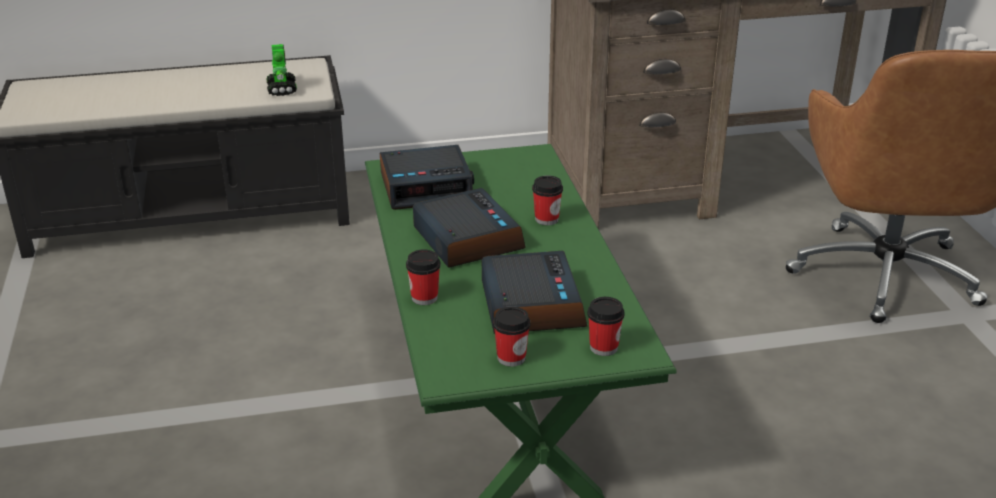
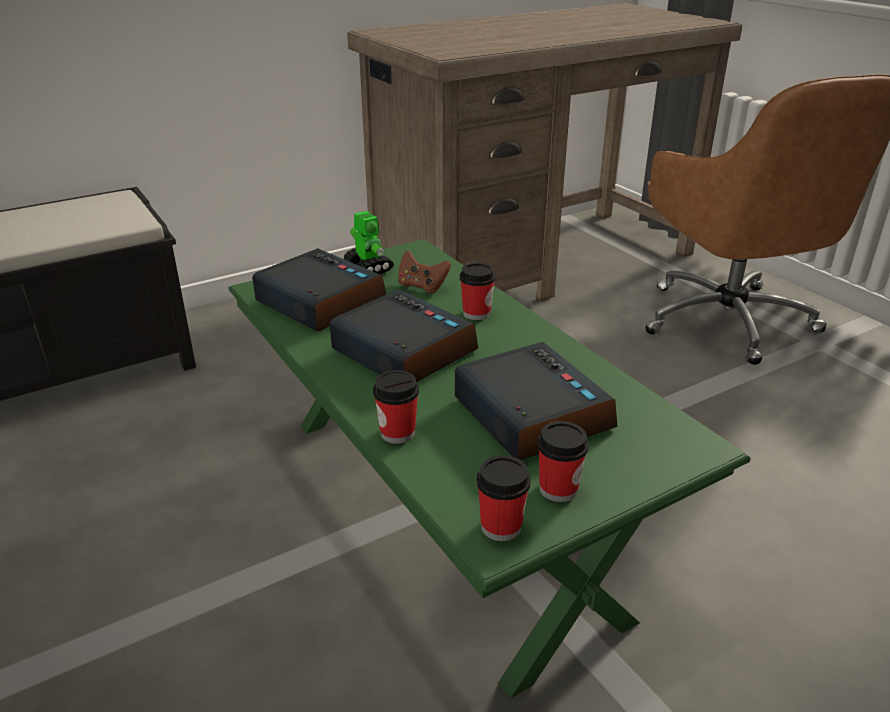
camera: 20 degrees left, 0 degrees up
toy robot [267,44,297,96] -> toy robot moved to [344,211,394,274]
alarm clock [380,145,474,210] -> alarm clock turned 105 degrees counterclockwise [252,248,387,332]
cup [588,297,625,356] -> cup moved to [476,455,531,541]
none -> brown game controller [398,250,451,293]

